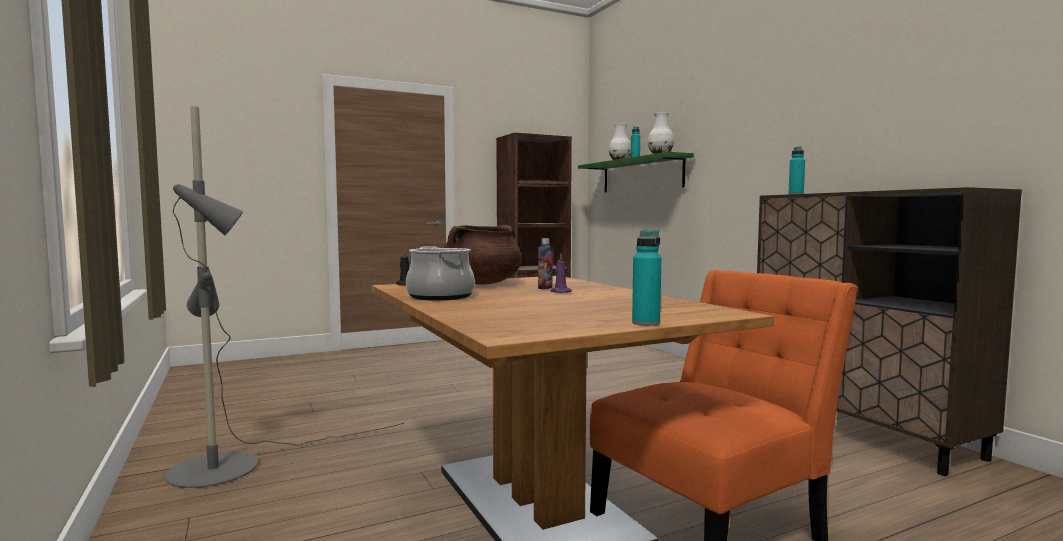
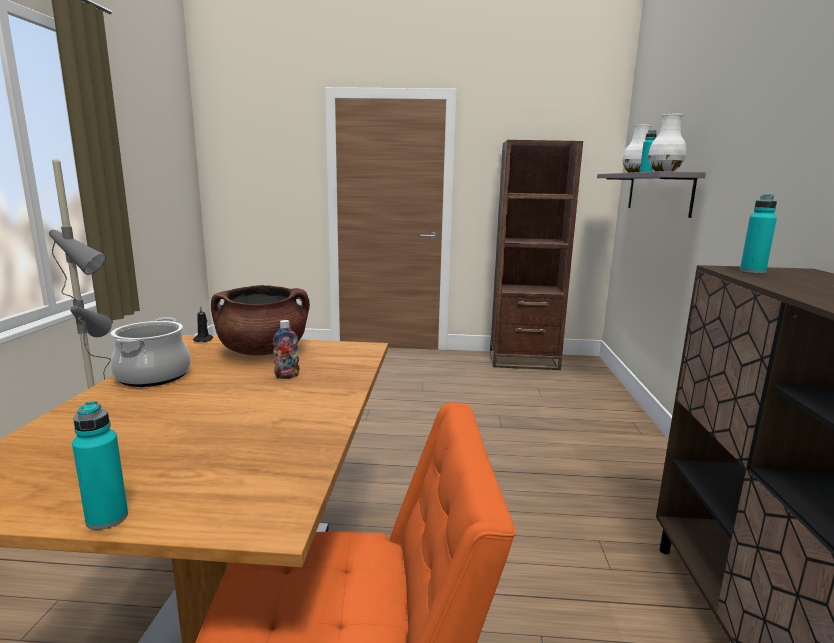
camera: 30 degrees right, 10 degrees up
purple candle [550,254,572,293] -> none
green shelf [578,152,694,193] -> grey shelf [597,171,706,218]

